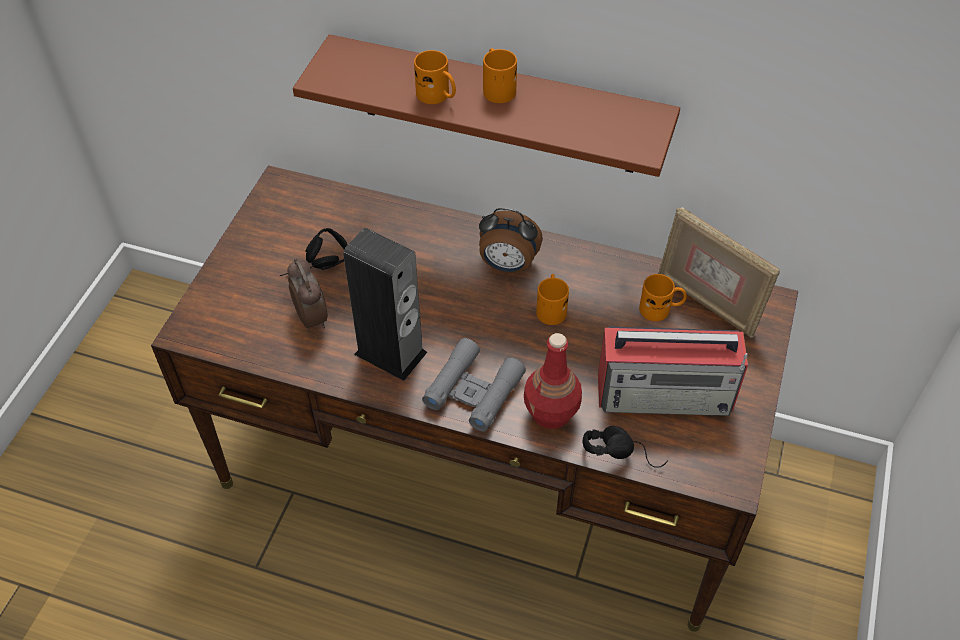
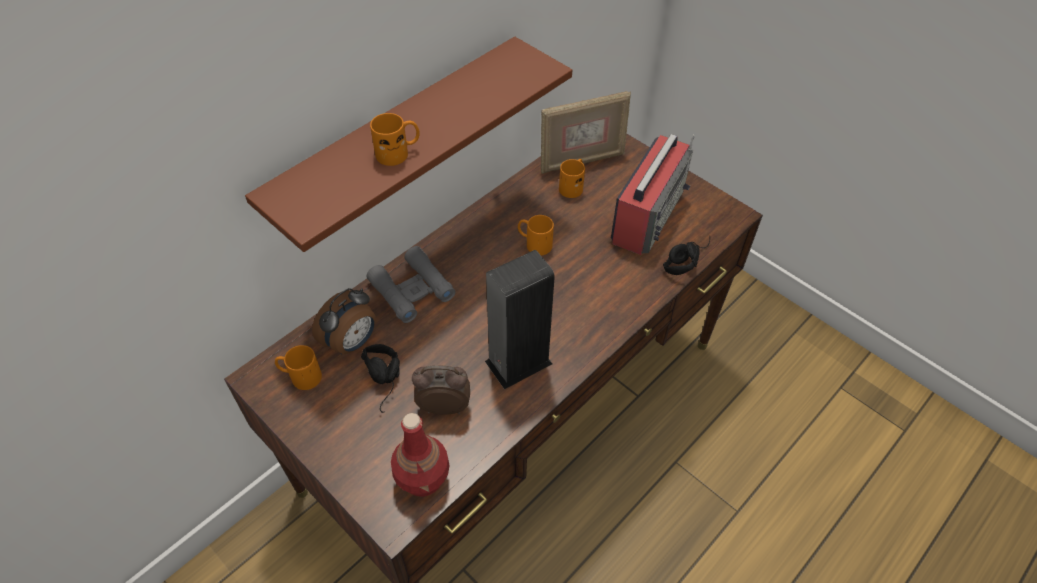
camera: 65 degrees left, 0 degrees up
grey binoculars [422,338,526,432] -> grey binoculars moved to [366,246,455,323]
alarm clock [479,208,543,273] -> alarm clock moved to [312,288,376,355]
orange mug [483,48,517,103] -> orange mug moved to [275,345,322,390]
red bottle [524,333,582,429] -> red bottle moved to [391,413,450,497]

